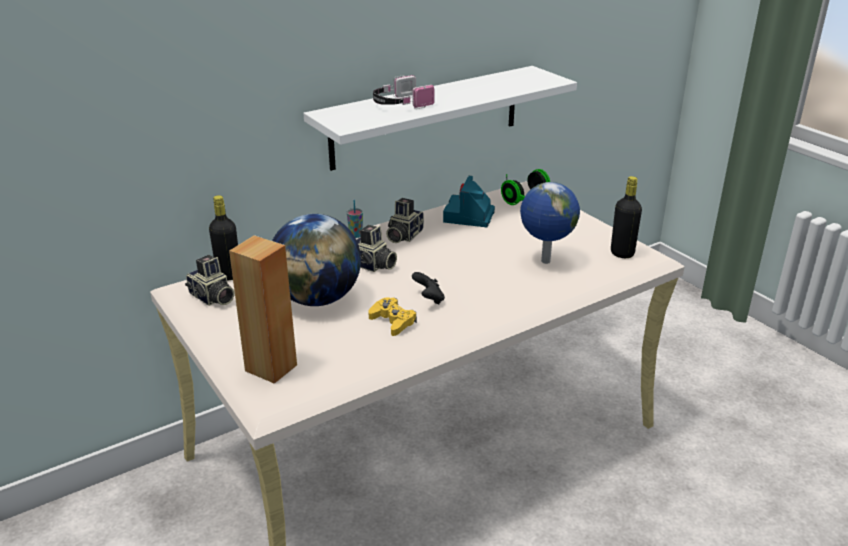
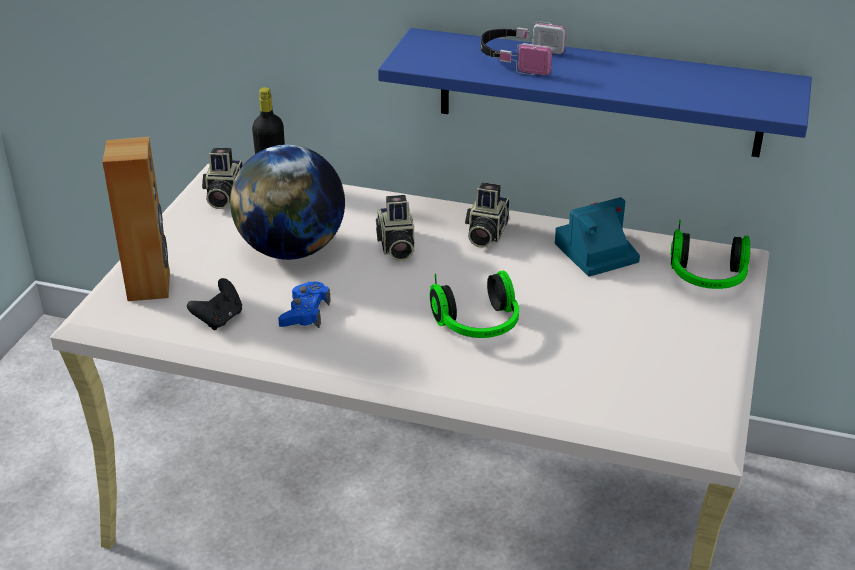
camera: 50 degrees right, 5 degrees up
white shelf [303,66,577,171] -> blue shelf [378,28,812,157]
cup [347,200,363,238] -> none
yellow game controller [368,298,417,336] -> blue game controller [278,281,331,328]
camera [386,198,424,243] -> camera turned 60 degrees counterclockwise [465,182,510,247]
black game controller [412,272,445,305] -> black game controller moved to [187,278,242,330]
globe [520,182,580,264] -> none
black bottle [611,176,642,258] -> none
none -> headphones [430,270,519,338]

